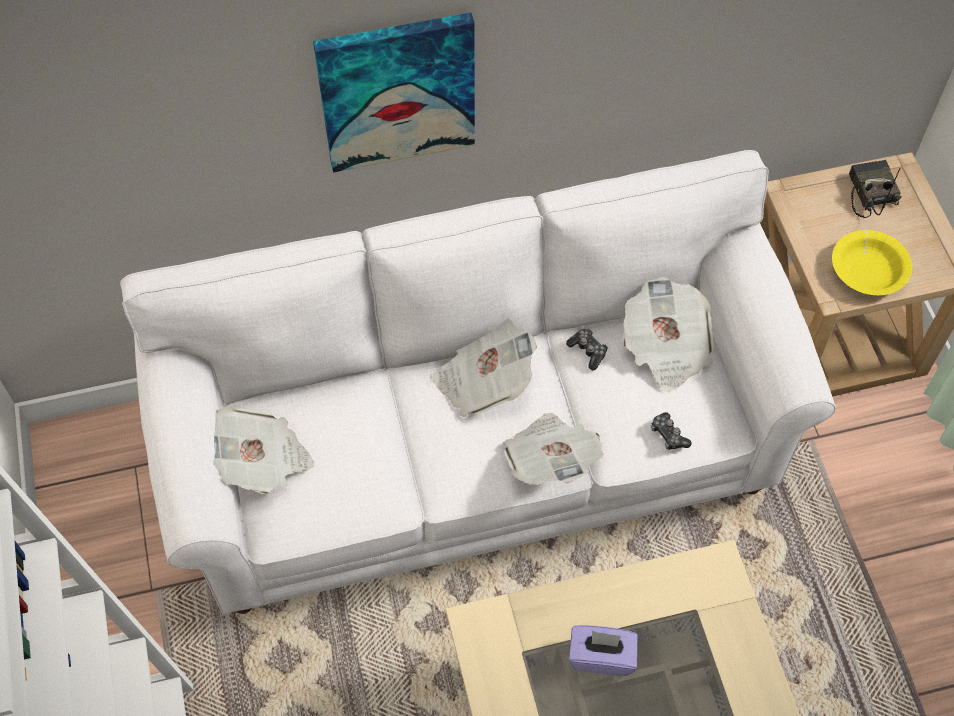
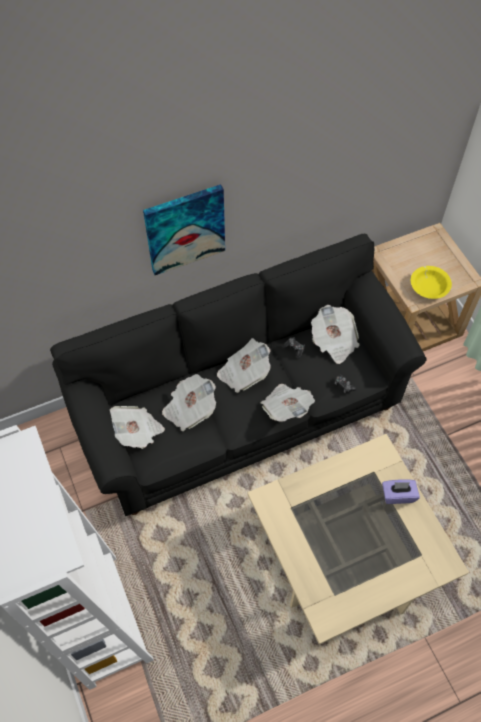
camera: 10 degrees left, 0 degrees up
white sofa [120,150,836,614] -> black sofa [50,234,427,516]
purple tissue box [569,625,638,676] -> purple tissue box moved to [382,479,420,504]
radio [849,160,902,218] -> none
none -> newspaper [162,374,216,431]

